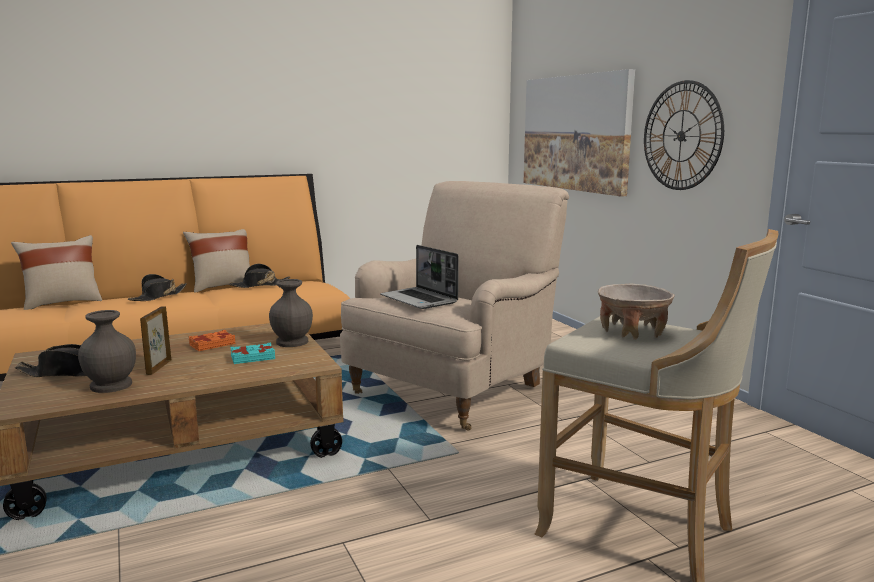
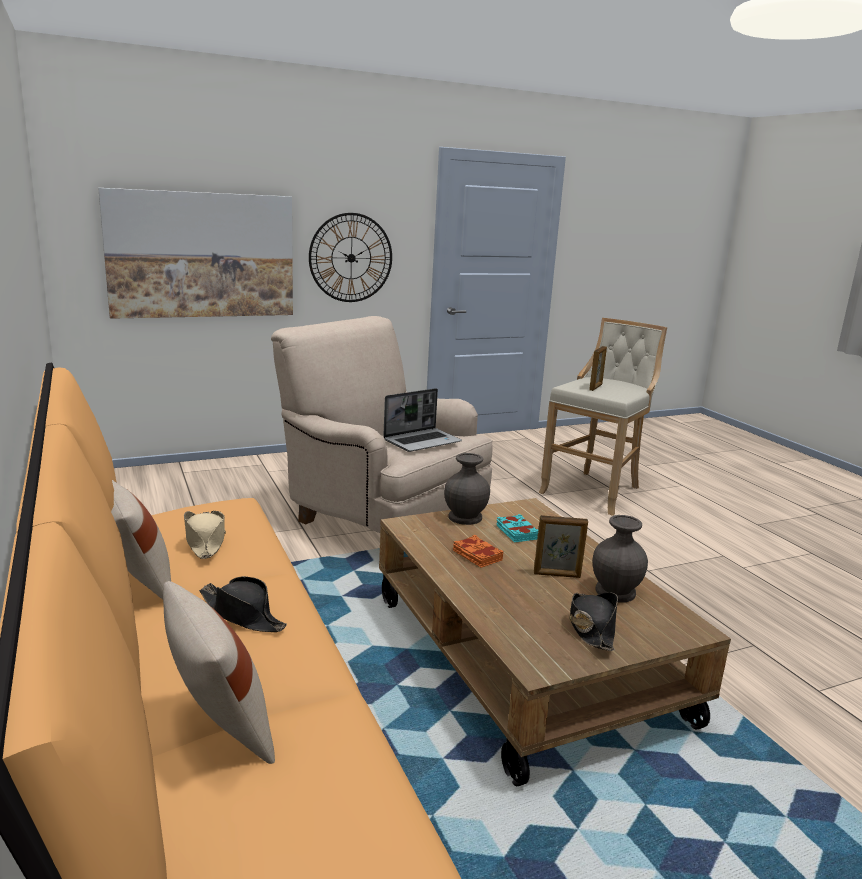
camera: 90 degrees left, 5 degrees up
black hat [229,264,290,288] -> beige hat [184,511,226,559]
beige bowl [598,283,674,340] -> picture frame [589,346,607,391]

